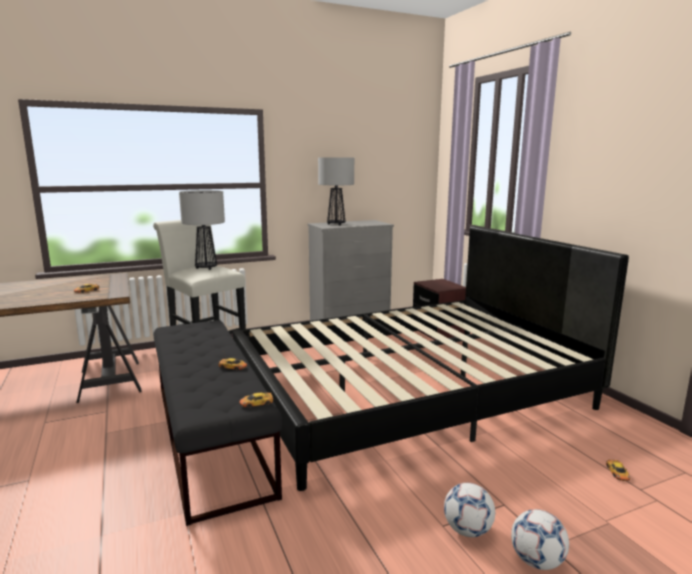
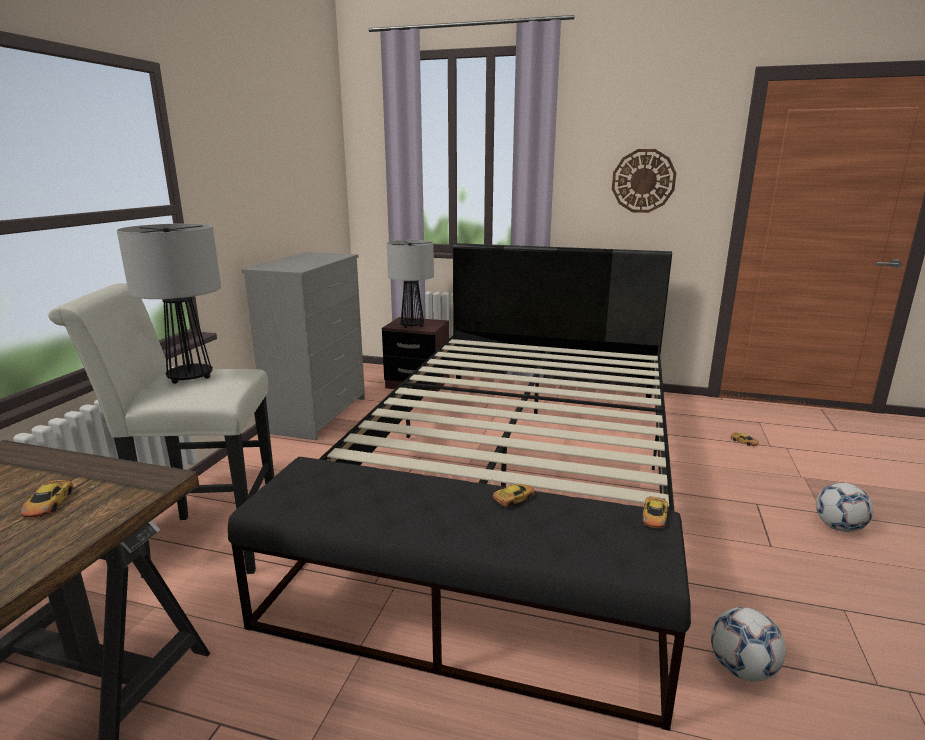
camera: 50 degrees left, 5 degrees up
table lamp [318,157,354,225] -> table lamp moved to [387,240,434,328]
football [444,483,495,537] -> football moved to [711,607,786,682]
none -> wall clock [612,149,676,213]

